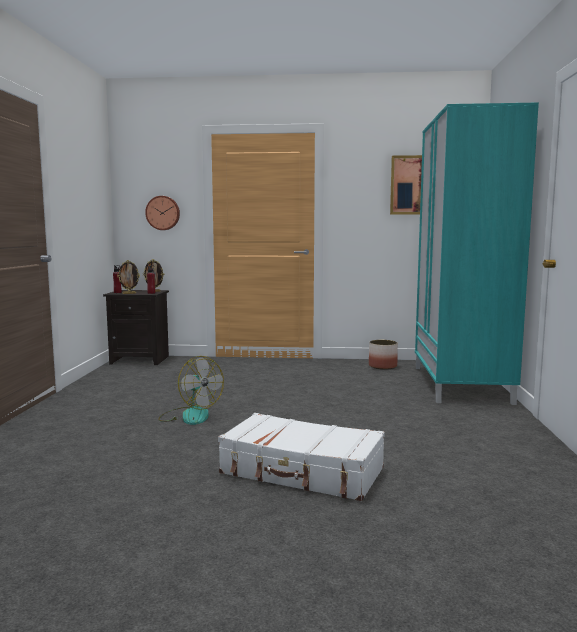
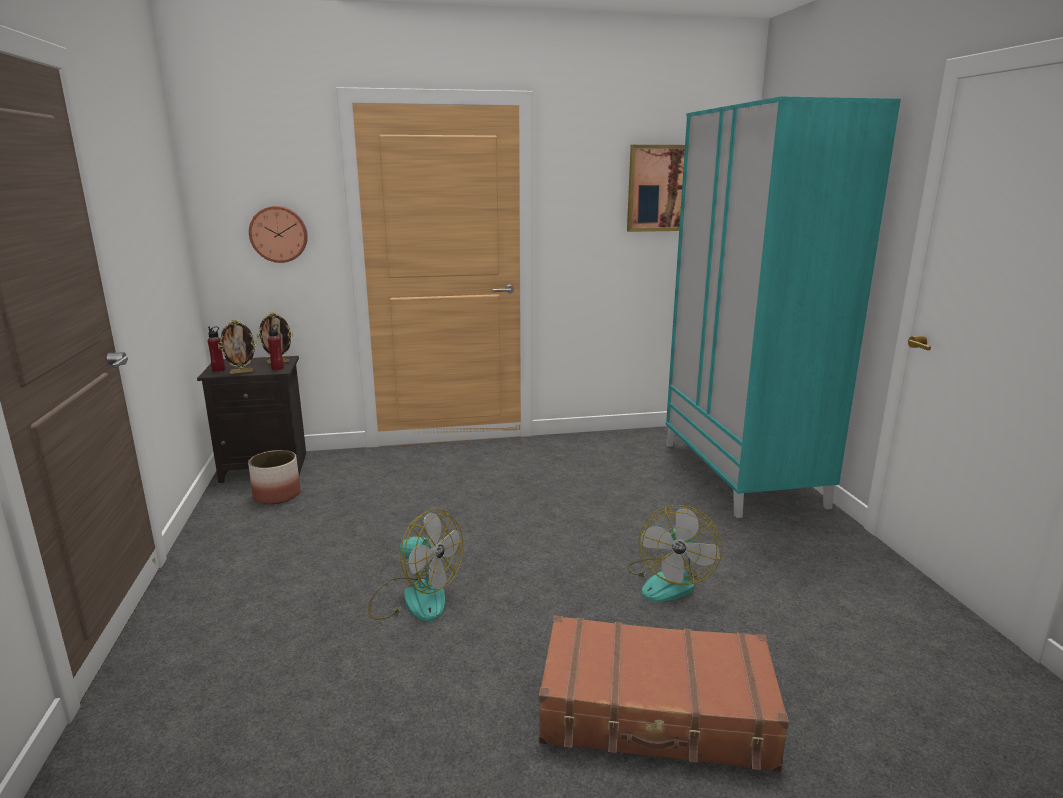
camera: 15 degrees left, 10 degrees up
white suitcase [218,413,385,501] -> brown suitcase [539,616,789,772]
planter [369,340,398,370] -> planter moved to [248,450,301,504]
none -> fan [627,505,723,602]

